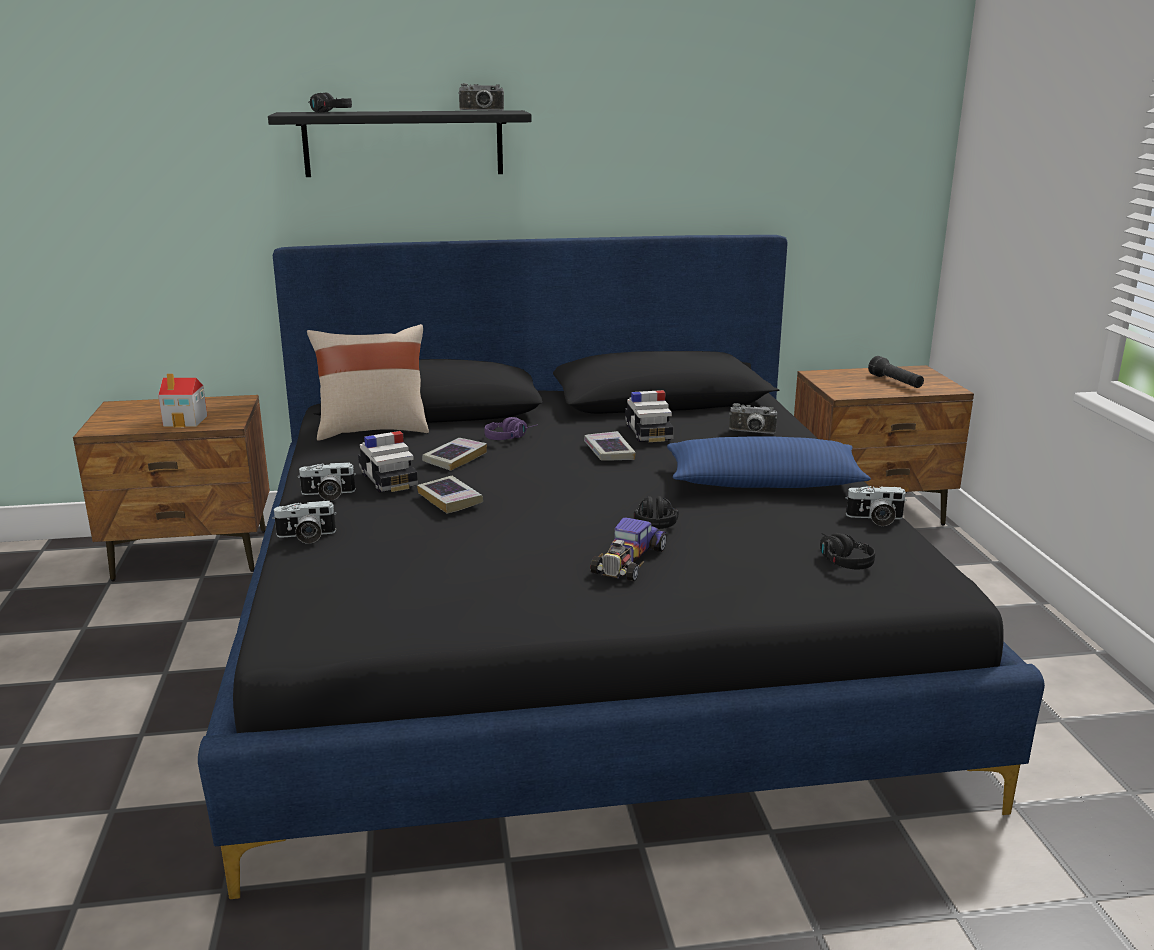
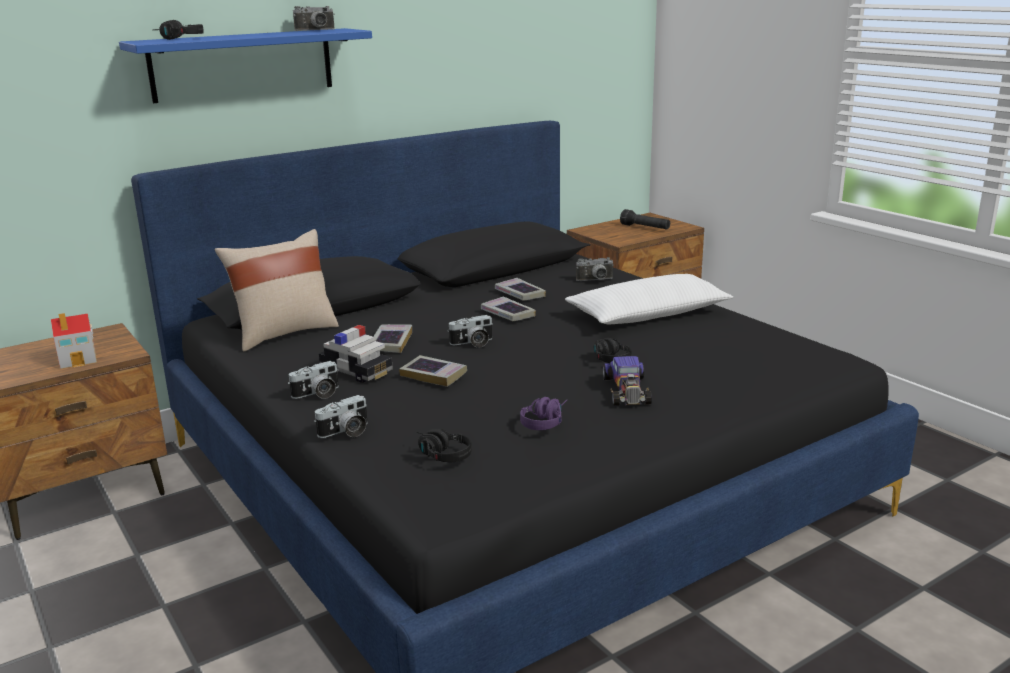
camera: 25 degrees left, 0 degrees up
black shelf [268,110,532,177] -> blue shelf [119,28,372,103]
purple headphones [484,417,537,440] -> purple headphones moved to [520,397,567,430]
toy car [625,390,674,442] -> book [495,278,546,301]
blue pillow [667,436,871,488] -> white pillow [565,274,733,324]
black headphones [820,533,875,569] -> black headphones moved to [416,429,472,462]
camera [845,486,907,526] -> camera moved to [448,315,493,348]

